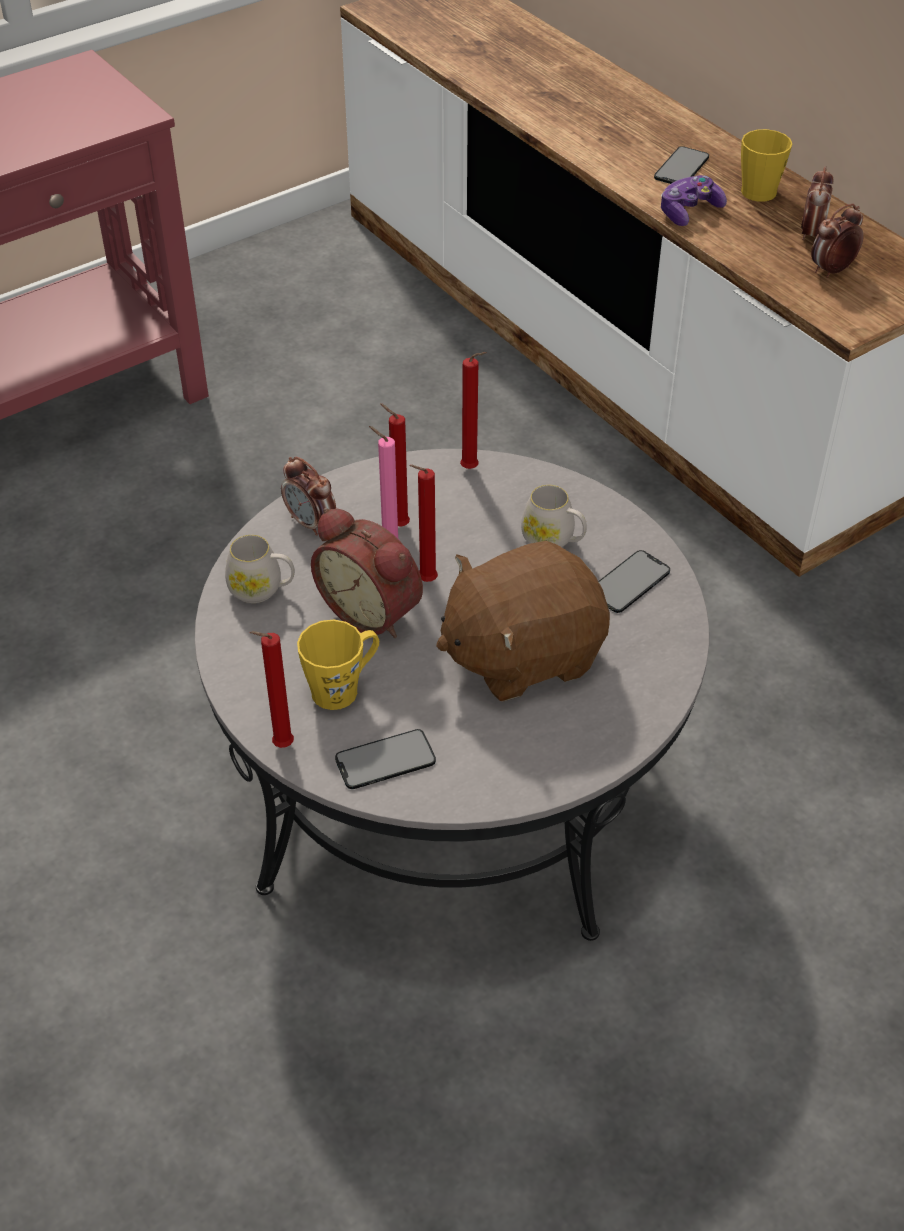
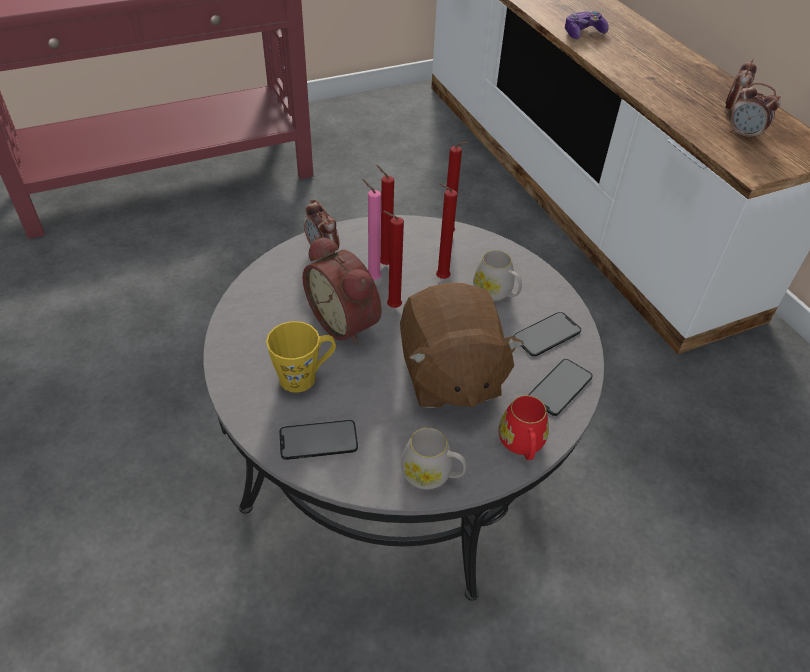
camera: 10 degrees right, 0 degrees up
white mug [225,535,295,603] -> white mug moved to [401,428,467,489]
red candle [250,631,294,748] -> red candle moved to [436,183,457,279]
brown plush toy [436,541,610,702] -> brown plush toy turned 90 degrees counterclockwise [400,283,524,408]
phone [654,146,709,184] -> phone moved to [529,359,593,416]
game controller [661,175,727,226] -> game controller moved to [565,11,609,39]
yellow mug [741,129,792,202] -> none
alarm clock [811,204,864,278] -> alarm clock turned 120 degrees counterclockwise [729,83,781,141]
none -> red mug [499,395,549,460]

